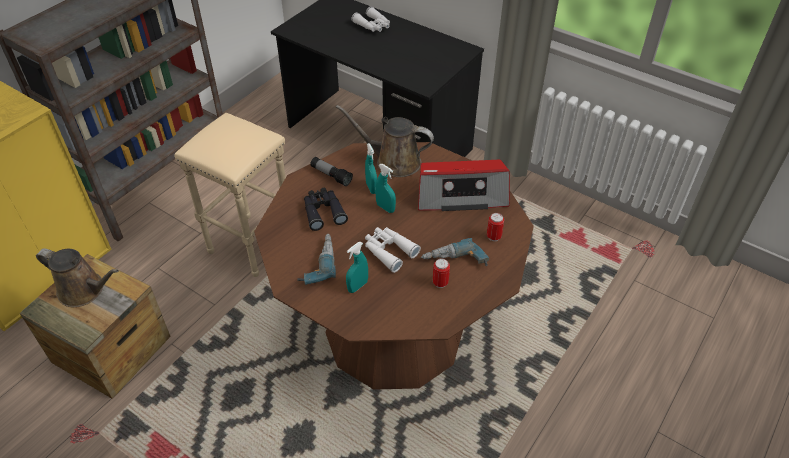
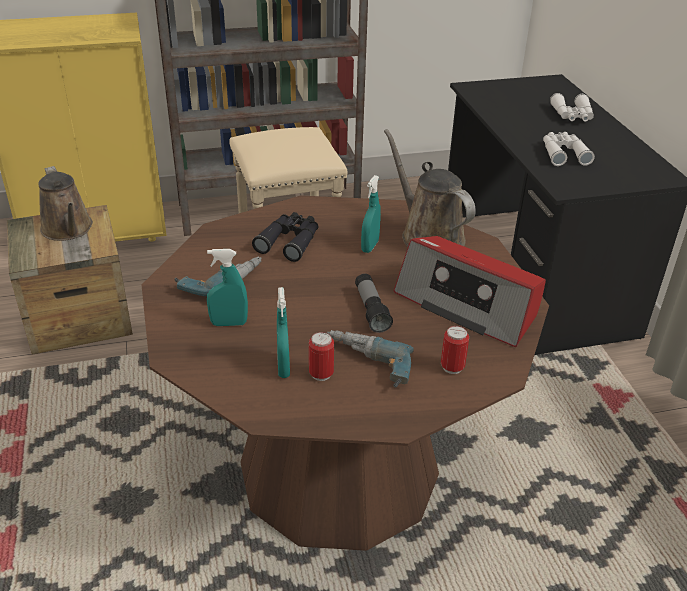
camera: 40 degrees right, 10 degrees down
flashlight [310,157,353,186] -> flashlight moved to [355,274,393,333]
white binoculars [365,227,421,273] -> white binoculars moved to [543,132,595,166]
turquoise spray bottle [376,164,396,213] -> turquoise spray bottle moved to [277,287,290,378]

